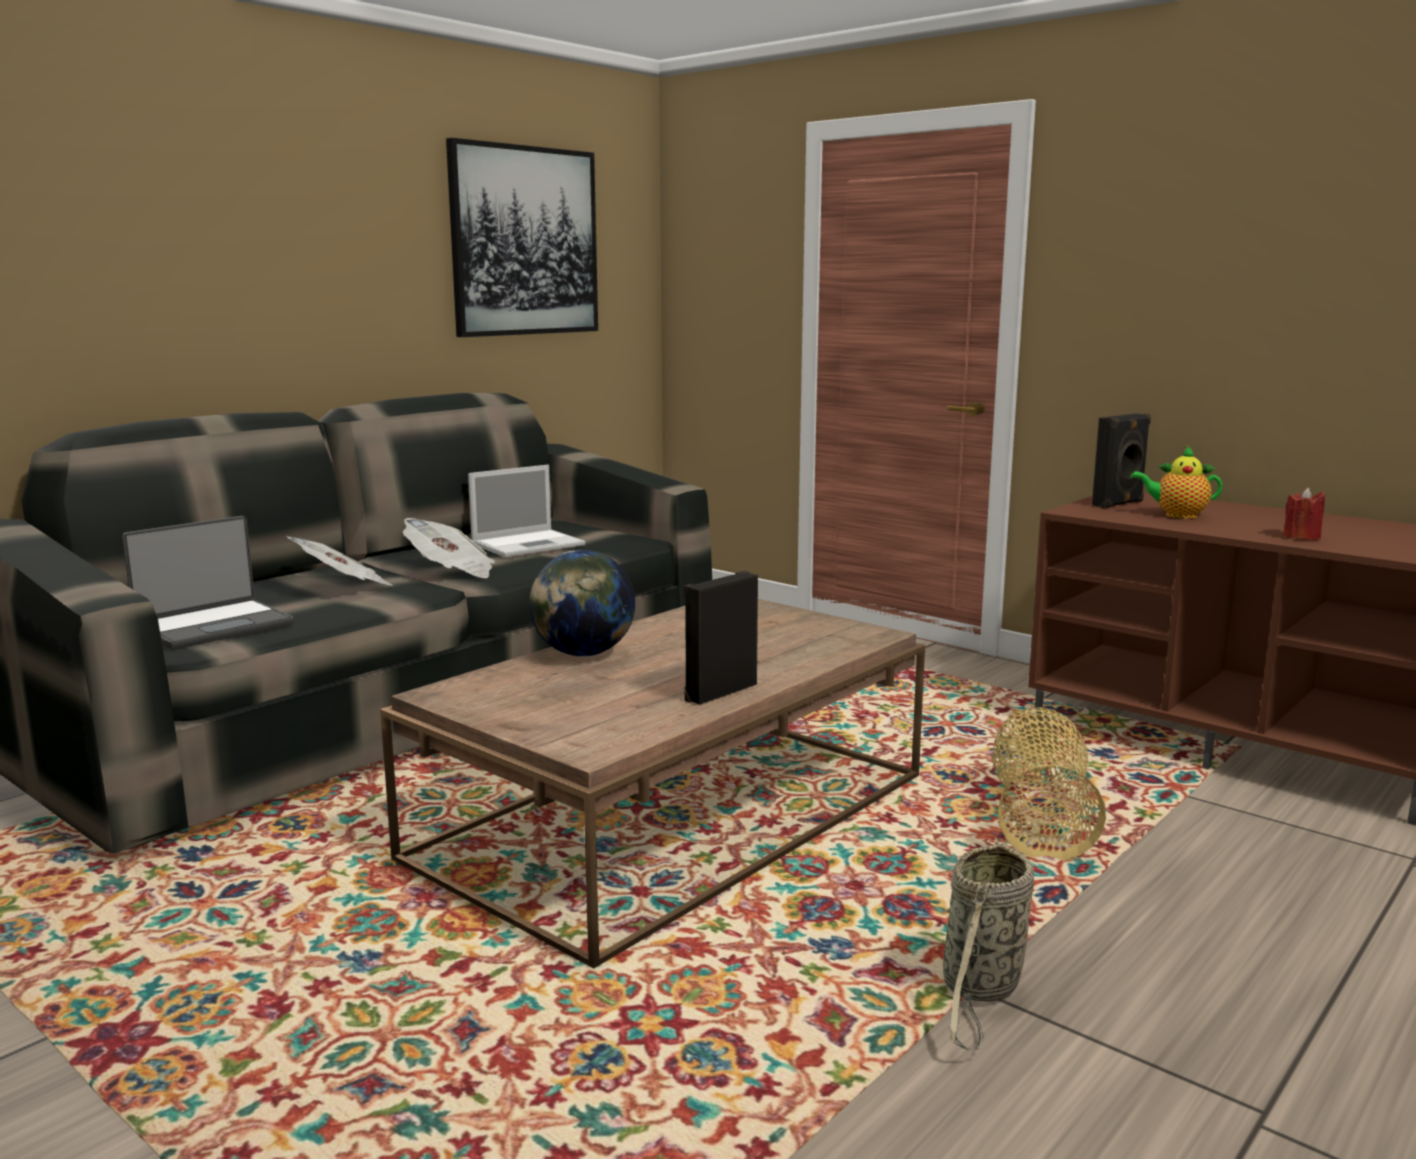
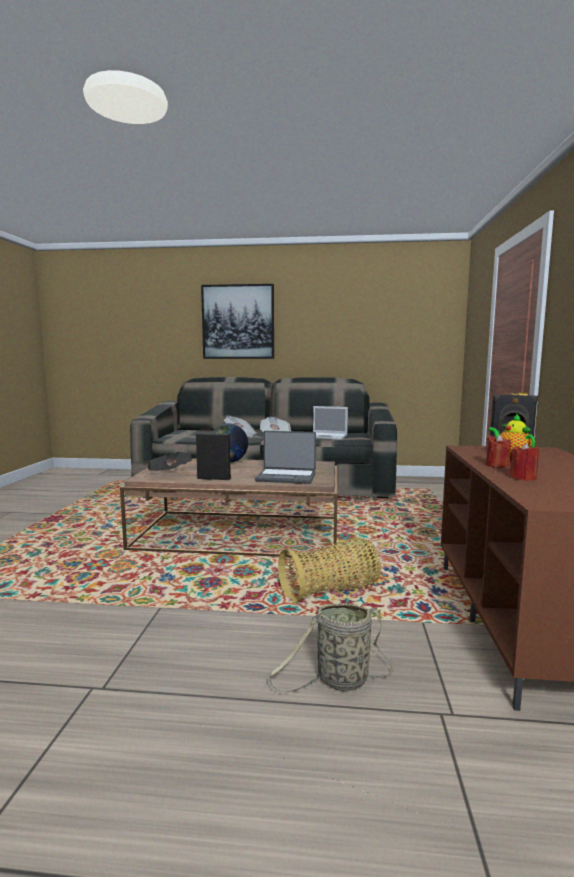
camera: 55 degrees right, 5 degrees down
laptop [122,516,294,650] -> laptop moved to [255,431,316,484]
picture [446,138,598,337] -> picture moved to [201,284,274,359]
basket [943,838,1034,1051] -> basket moved to [267,603,393,692]
none -> newspaper [147,452,192,471]
none -> red candle [486,434,511,468]

